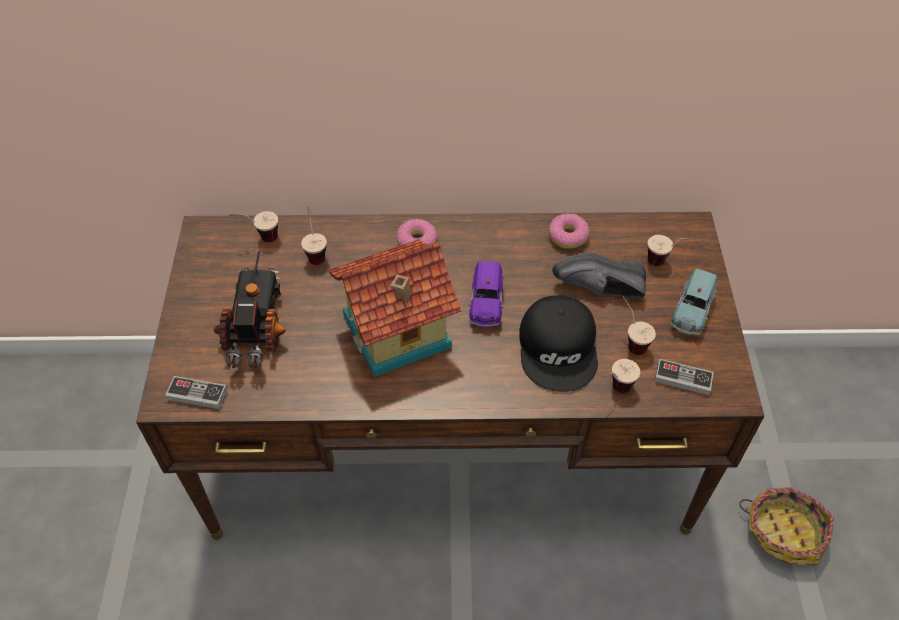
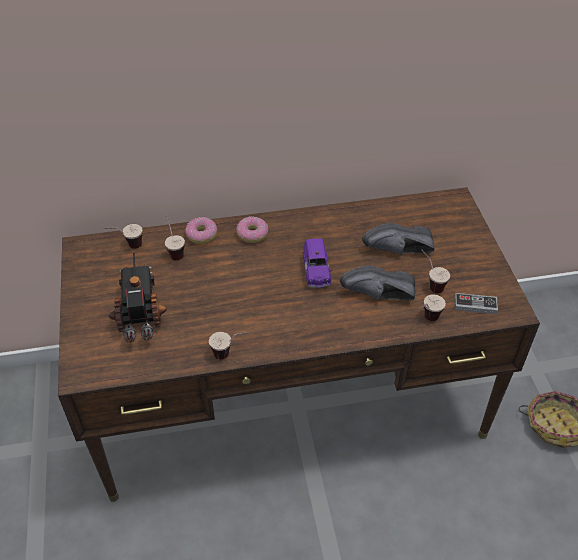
camera: 10 degrees left, 5 degrees down
game controller [165,376,228,409] -> none
toy house [329,239,461,377] -> none
black cap [519,295,598,392] -> black shoe [340,265,415,301]
donut [548,214,590,249] -> donut moved to [185,217,218,244]
cup [648,235,698,266] -> cup moved to [209,332,249,360]
blue toy car [671,269,717,335] -> none

